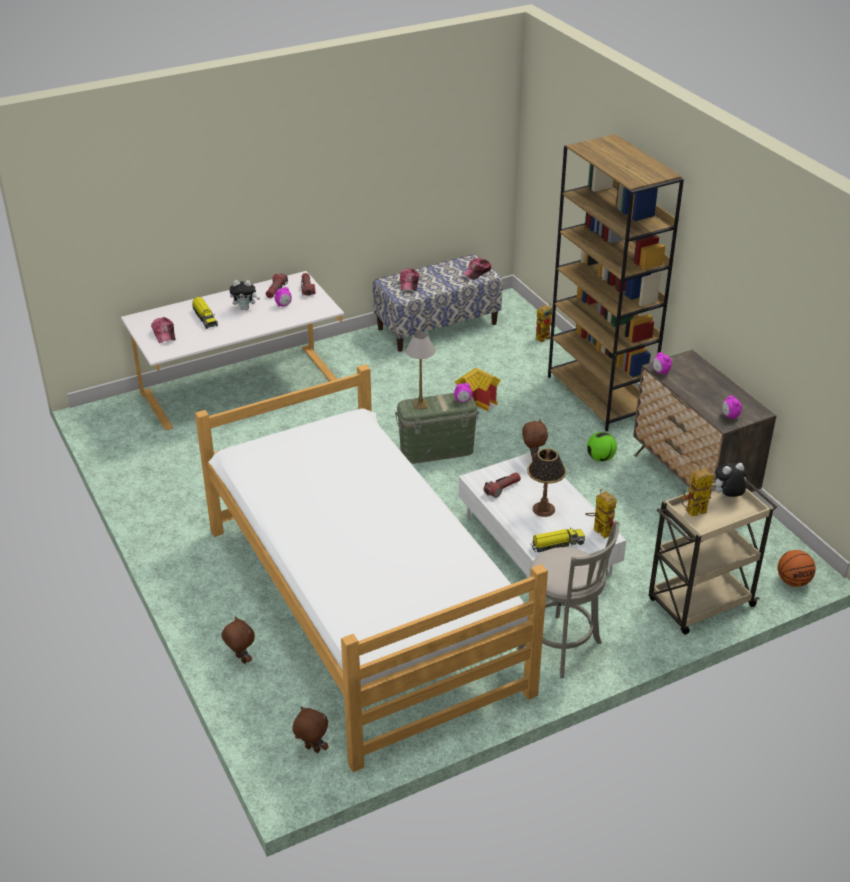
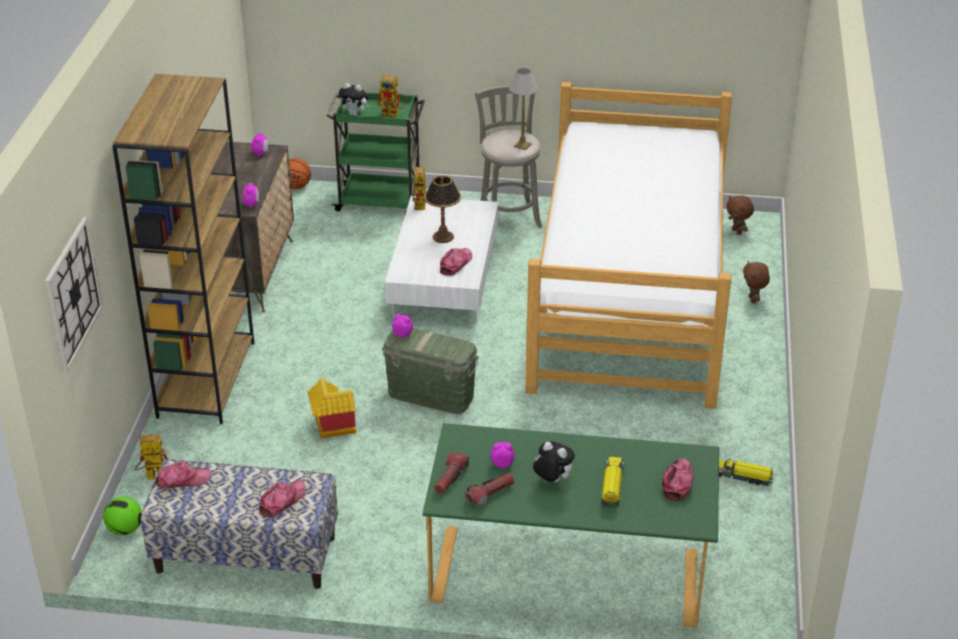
camera: 145 degrees left, 0 degrees up
white desk [121,271,344,430] -> green desk [423,423,719,628]
table lamp [406,332,435,409] -> table lamp moved to [509,68,539,150]
flashlight [484,472,521,498] -> cap [440,248,472,276]
brown plush toy [522,419,548,461] -> none
toy truck [531,528,585,552] -> toy truck moved to [719,460,774,486]
football [587,432,617,462] -> football moved to [103,497,142,535]
beige cart [648,480,777,635] -> green cart [327,92,425,213]
none -> wall clock [45,217,103,373]

